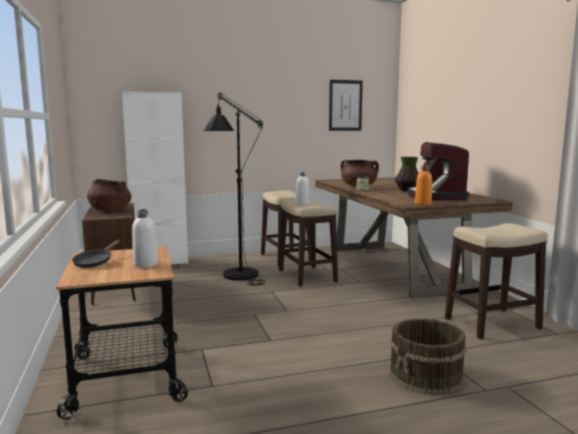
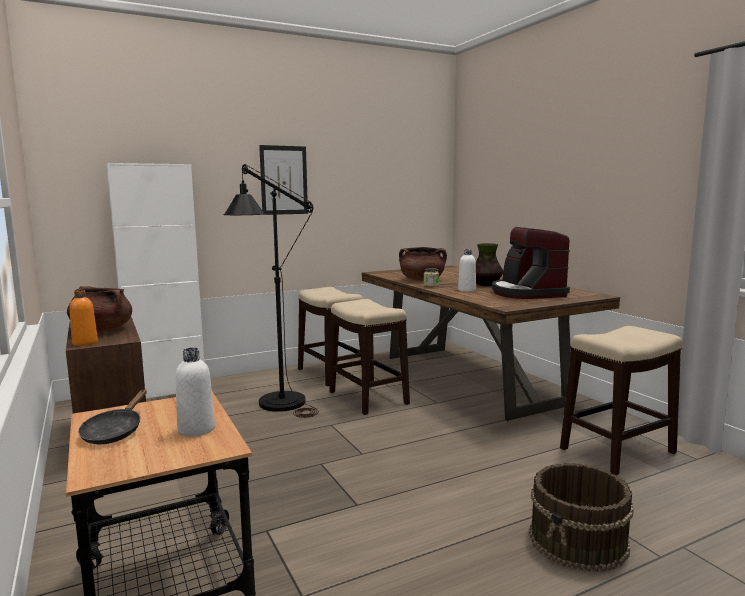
camera: 10 degrees left, 0 degrees up
white bottle [295,172,309,205] -> white bottle moved to [458,249,476,292]
picture [329,80,363,131] -> picture moved to [259,145,308,215]
orange bottle [415,166,432,205] -> orange bottle moved to [70,290,98,346]

